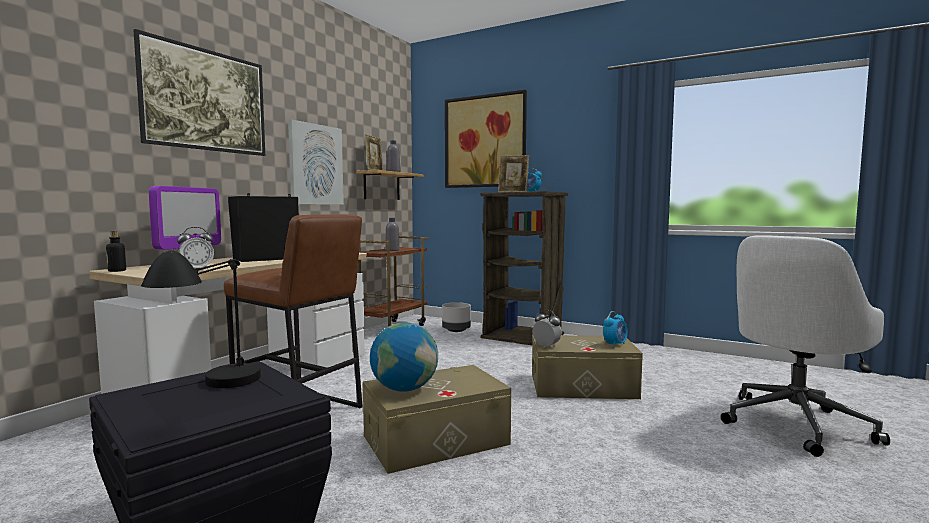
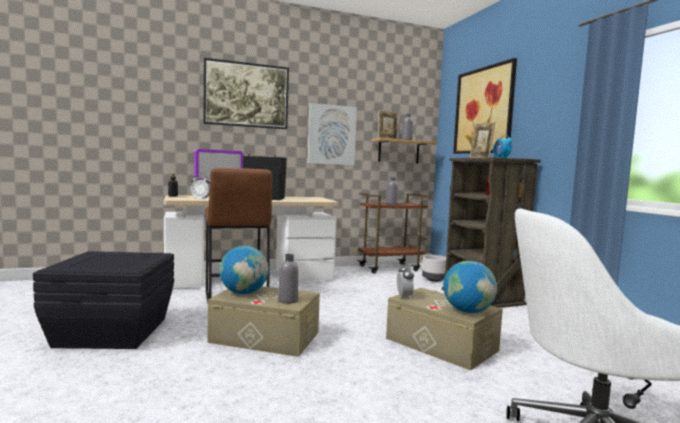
camera: 40 degrees right, 0 degrees up
black table lamp [141,251,261,388] -> none
alarm clock [603,311,628,348] -> globe [443,261,497,313]
none -> grey bottle [278,254,298,304]

